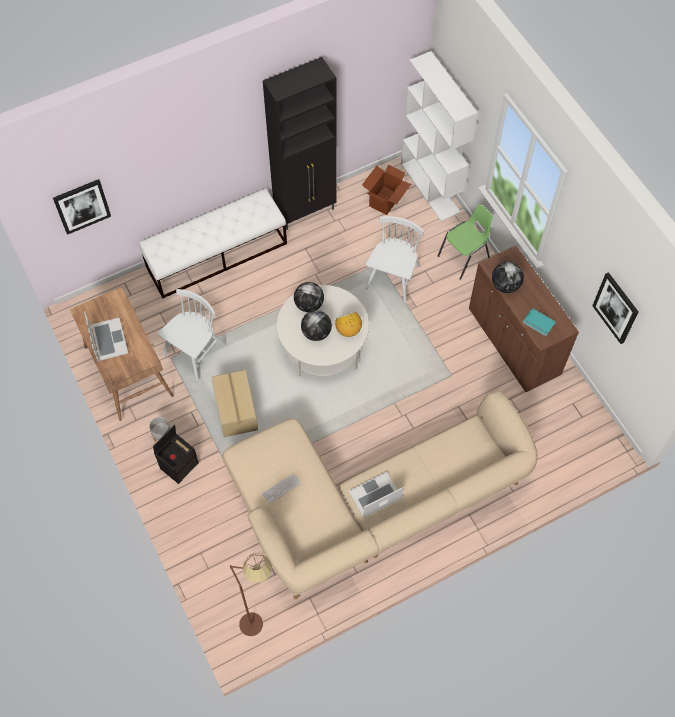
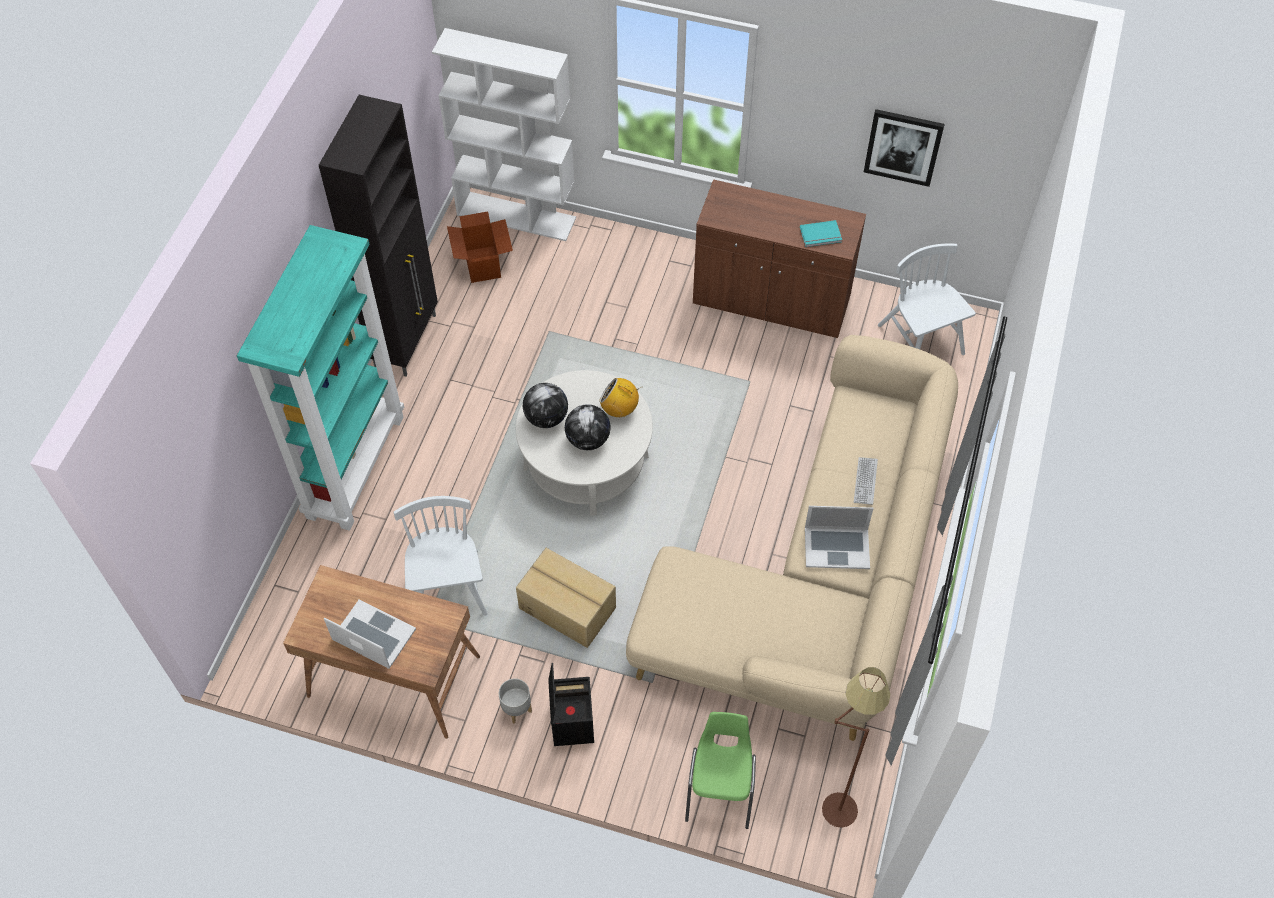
camera: 45 degrees left, 5 degrees down
picture [53,179,111,235] -> none
white bench [139,188,287,298] -> turquoise bookcase [237,225,404,531]
keyboard [262,473,301,504] -> keyboard moved to [854,457,878,505]
laptop [348,472,403,518] -> laptop turned 105 degrees counterclockwise [805,506,874,569]
white chair [365,216,424,303] -> white chair moved to [878,244,976,355]
green chair [437,204,493,280] -> green chair moved to [685,712,756,829]
globe [492,261,524,293] -> none

